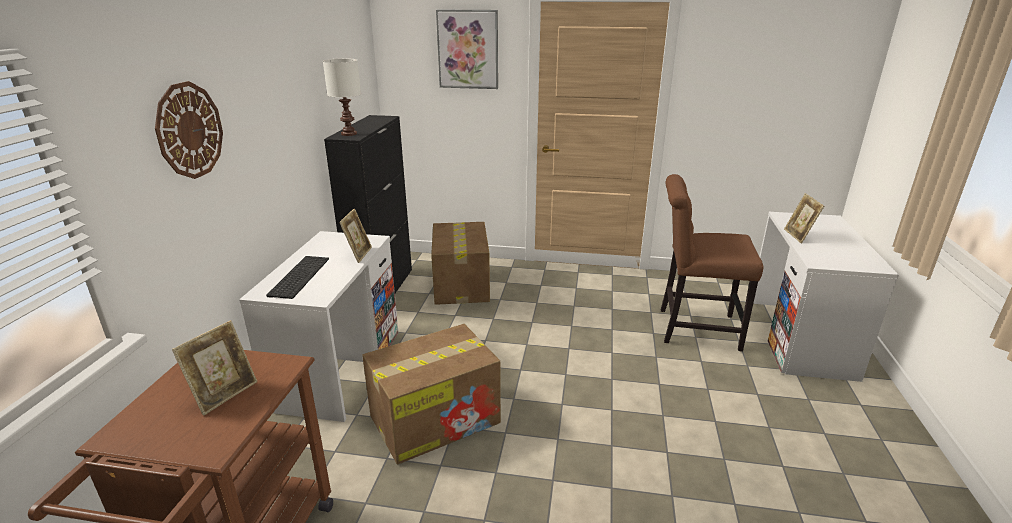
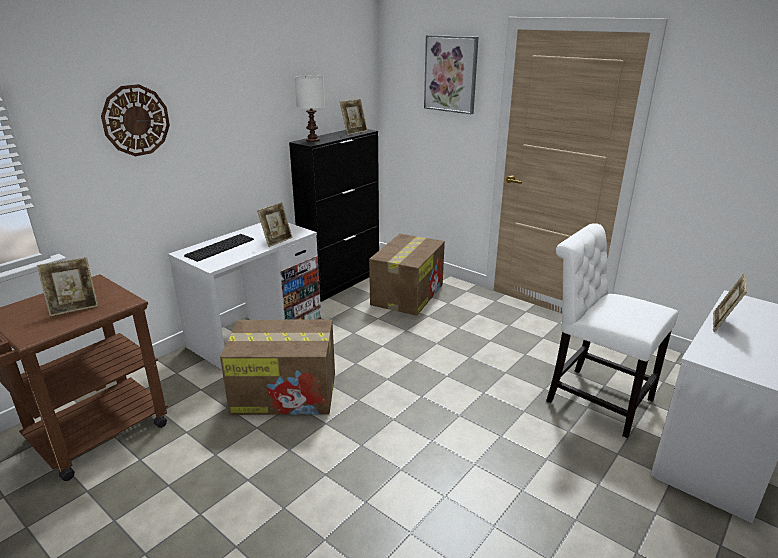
camera: 30 degrees right, 0 degrees up
brown chair [661,174,764,351] -> white chair [546,223,678,438]
none -> picture frame [340,99,368,135]

